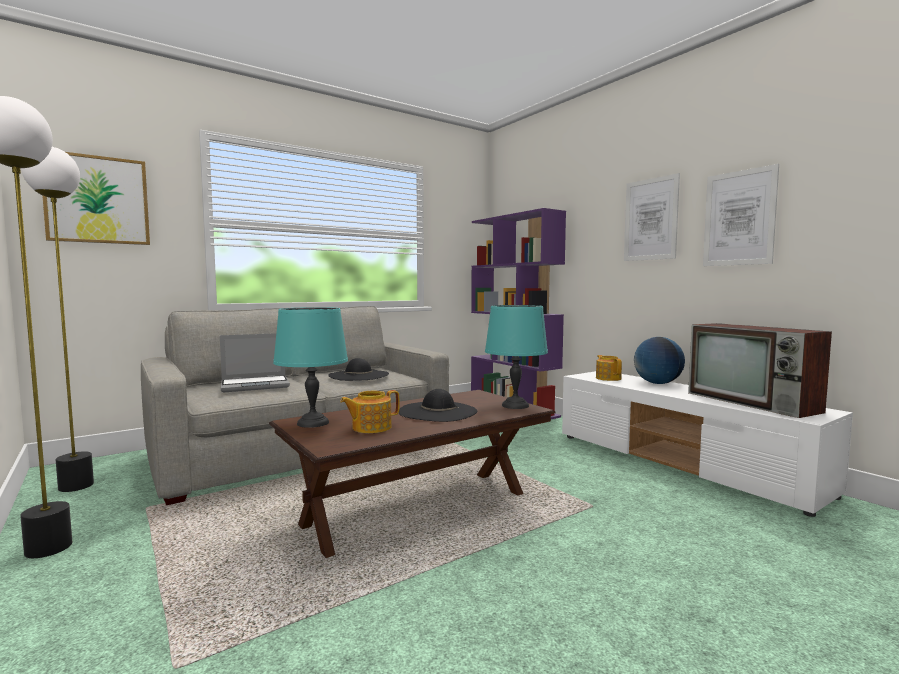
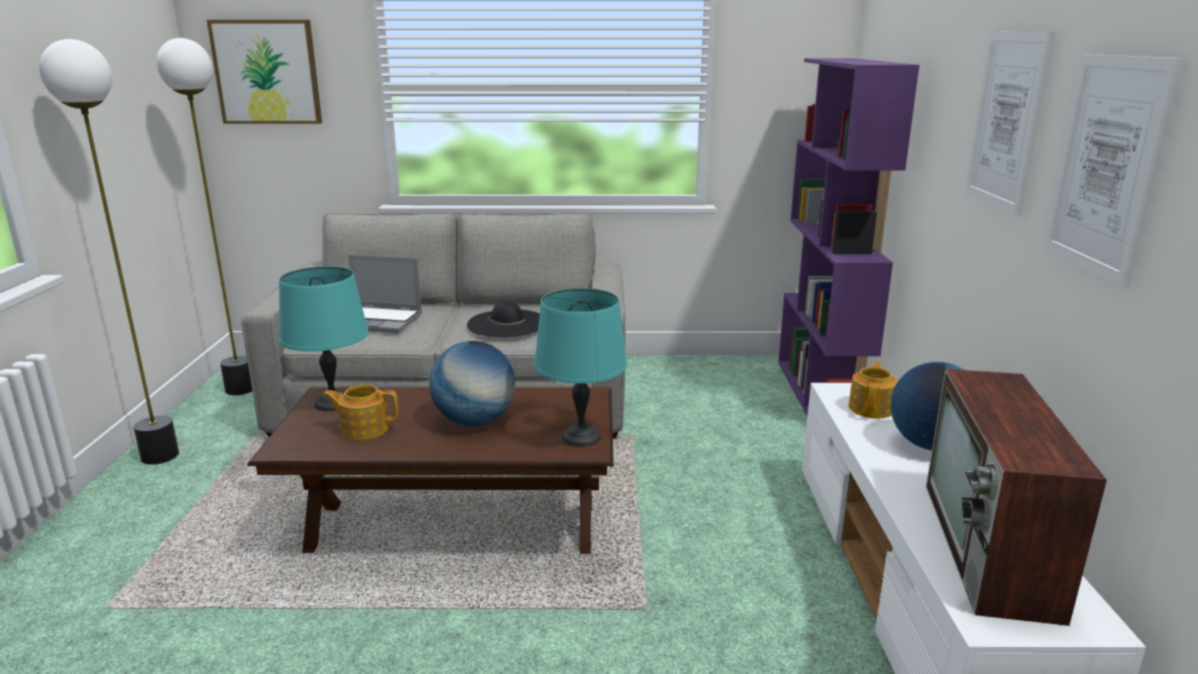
camera: 35 degrees right, 15 degrees up
black hat [399,389,478,422] -> globe [430,341,515,426]

